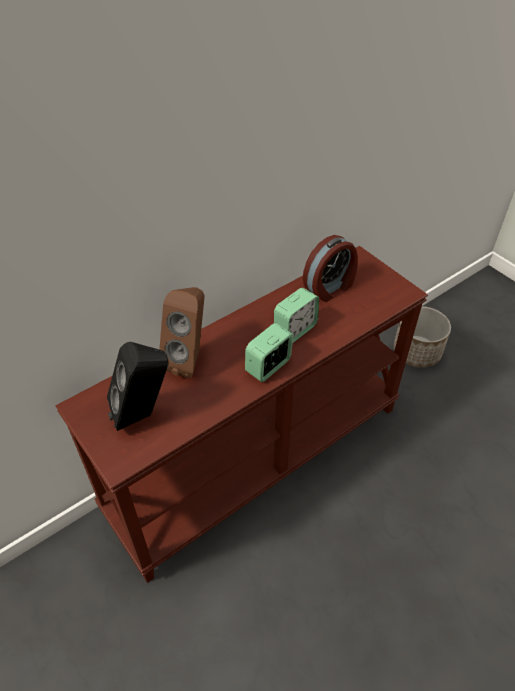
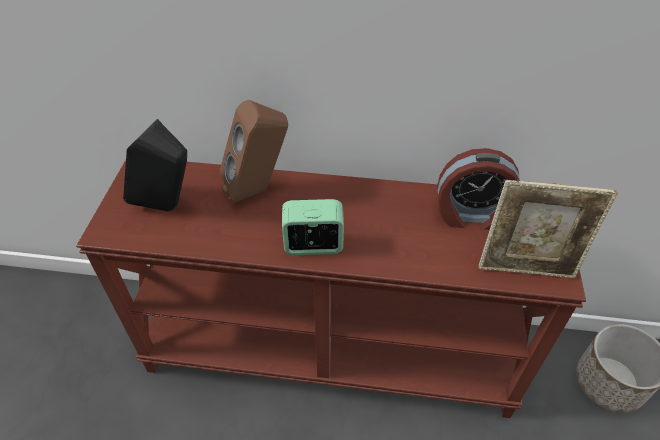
camera: 45 degrees right, 0 degrees up
alarm clock [274,288,319,343] -> none
none -> picture frame [479,180,618,278]

